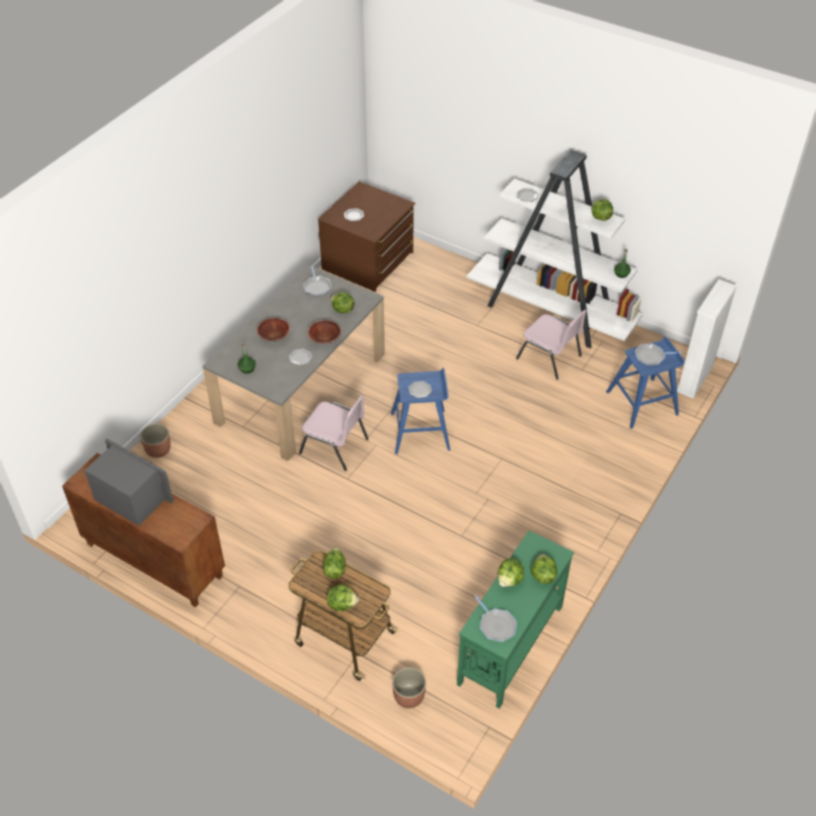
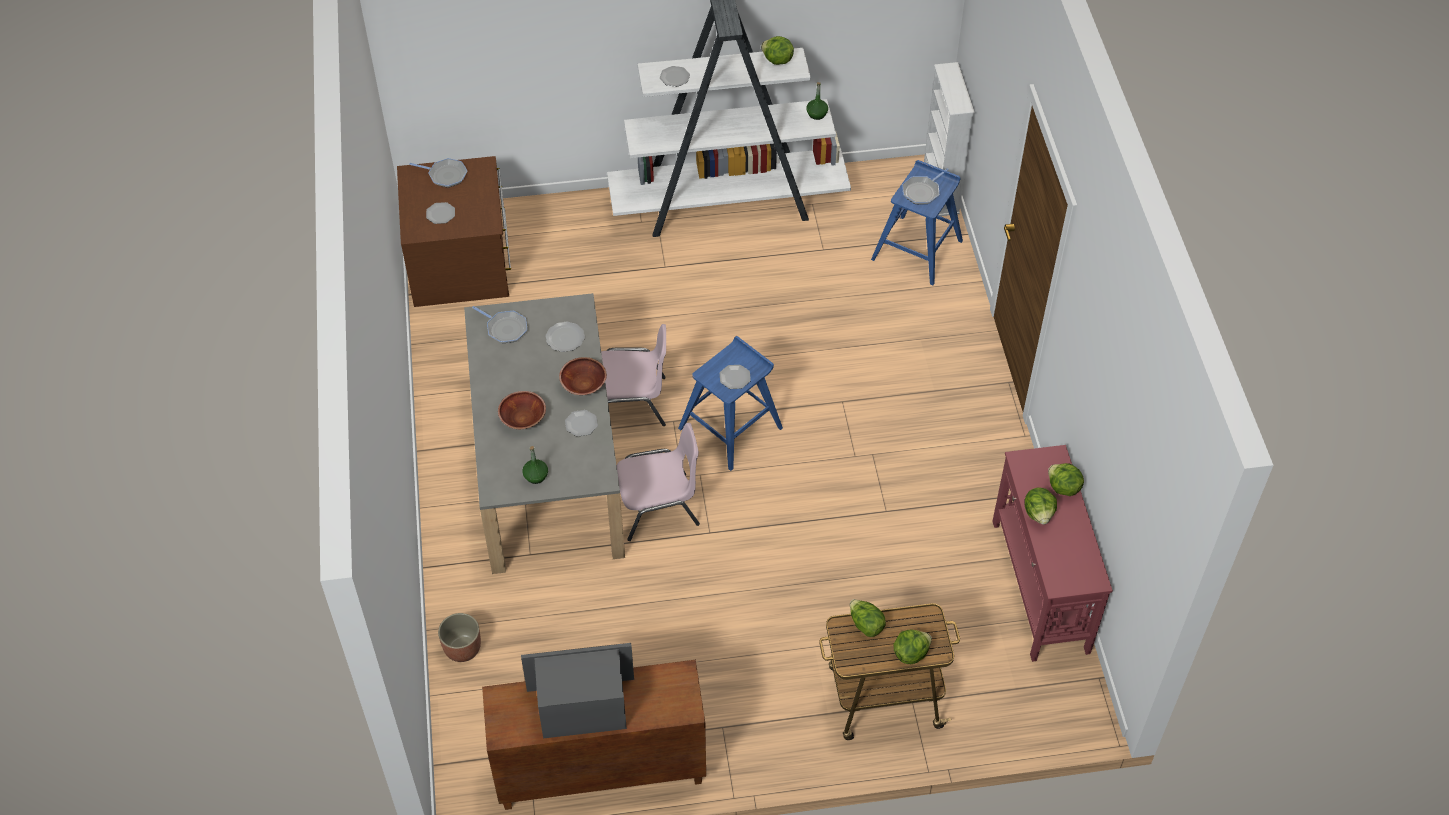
camera: 40 degrees left, 5 degrees up
lettuce [330,292,354,313] -> plate [545,322,585,352]
planter [392,667,426,708] -> none
green console table [457,530,574,709] -> red console table [993,445,1113,662]
frying pan [474,595,517,642] -> frying pan moved to [409,158,467,188]
pink chair [516,310,587,380] -> pink chair moved to [601,324,666,426]

